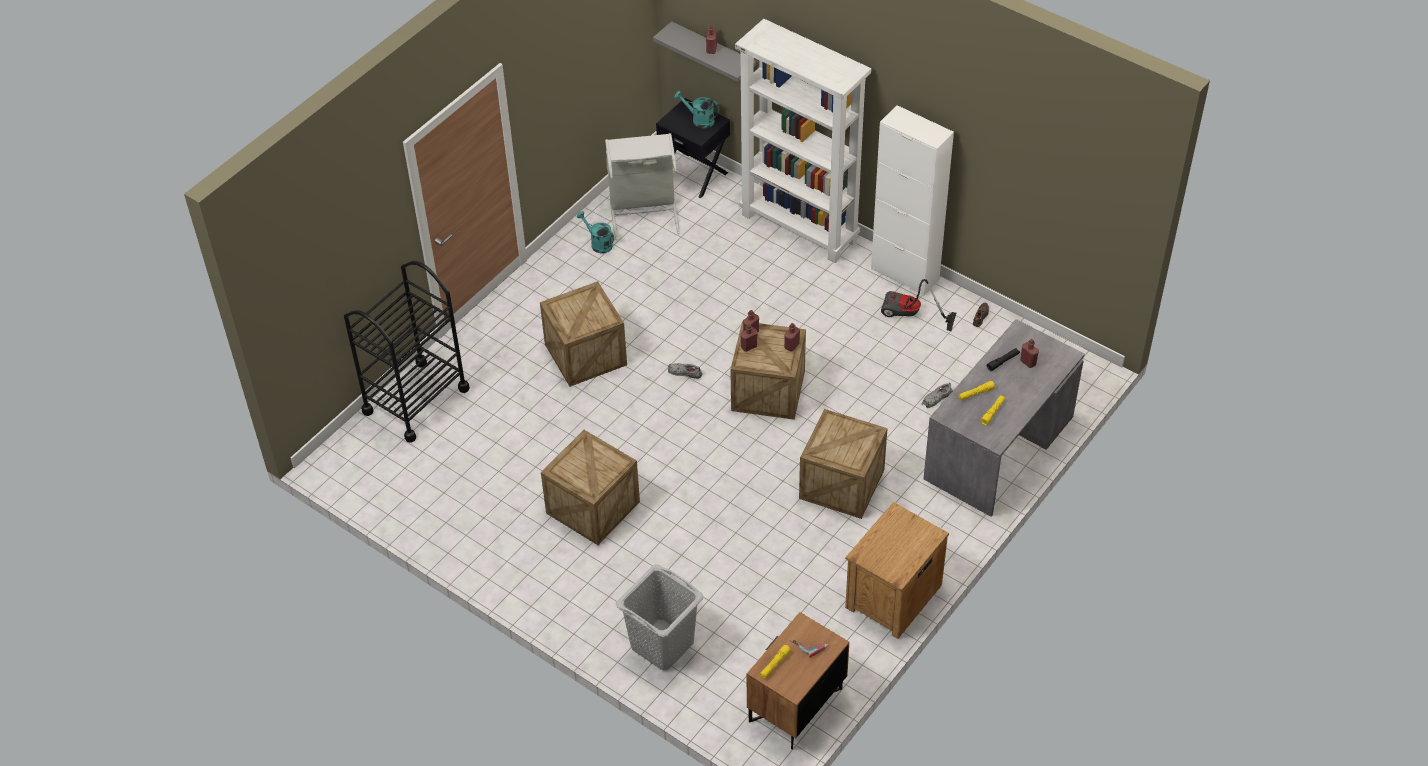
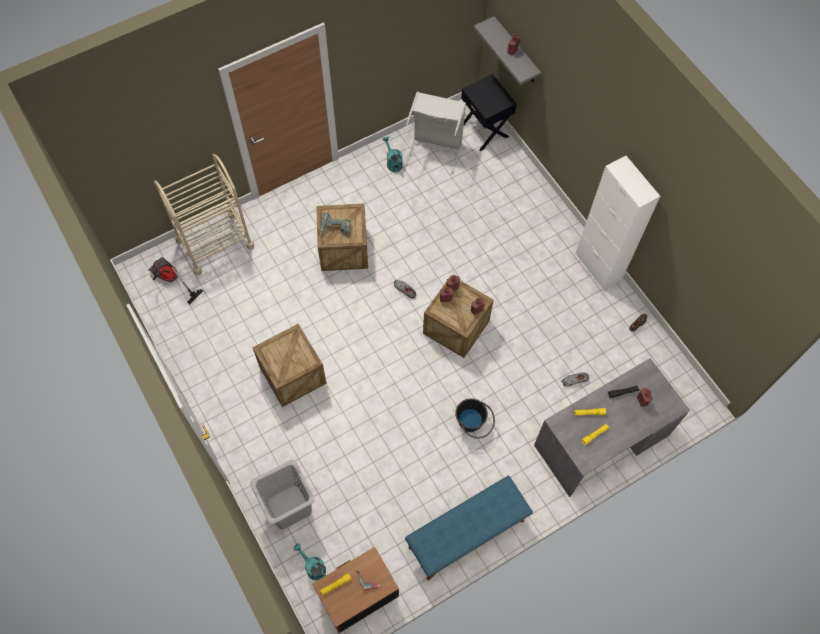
camera: 20 degrees right, 15 degrees up
black cart [344,261,470,443] -> beige cart [154,154,254,275]
turquoise watering can [674,91,719,128] -> turquoise watering can moved to [293,544,326,580]
white bookcase [735,19,871,263] -> none
crate [799,409,888,519] -> black bucket [455,398,495,439]
brown nightstand [845,502,949,639] -> blue bench [405,476,533,580]
vacuum cleaner [881,279,956,331] -> vacuum cleaner moved to [149,257,203,305]
none -> power drill [320,213,351,240]

